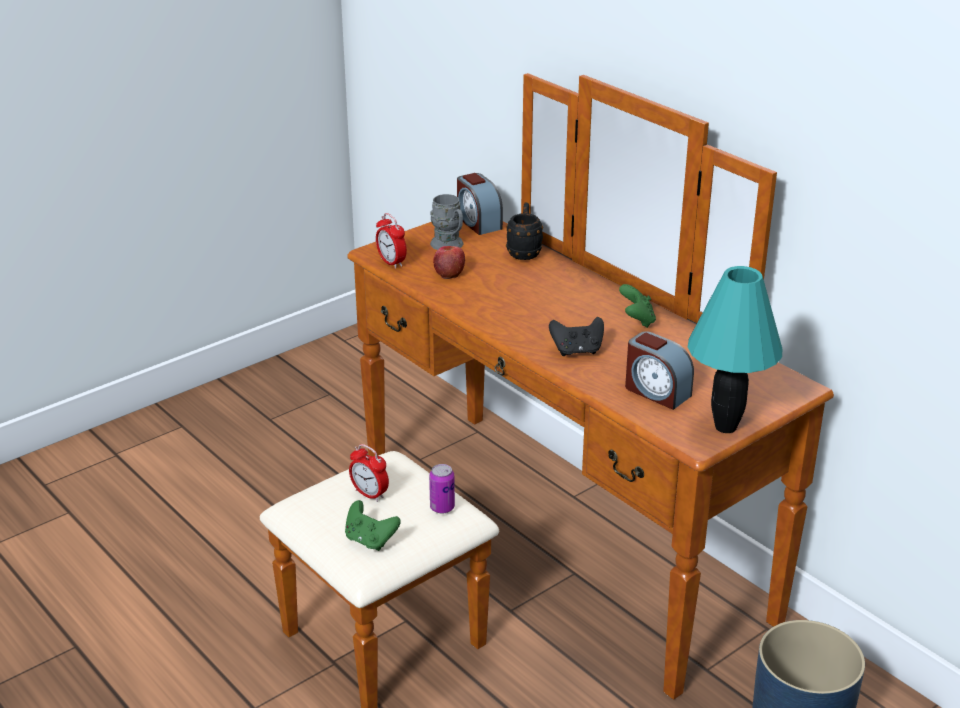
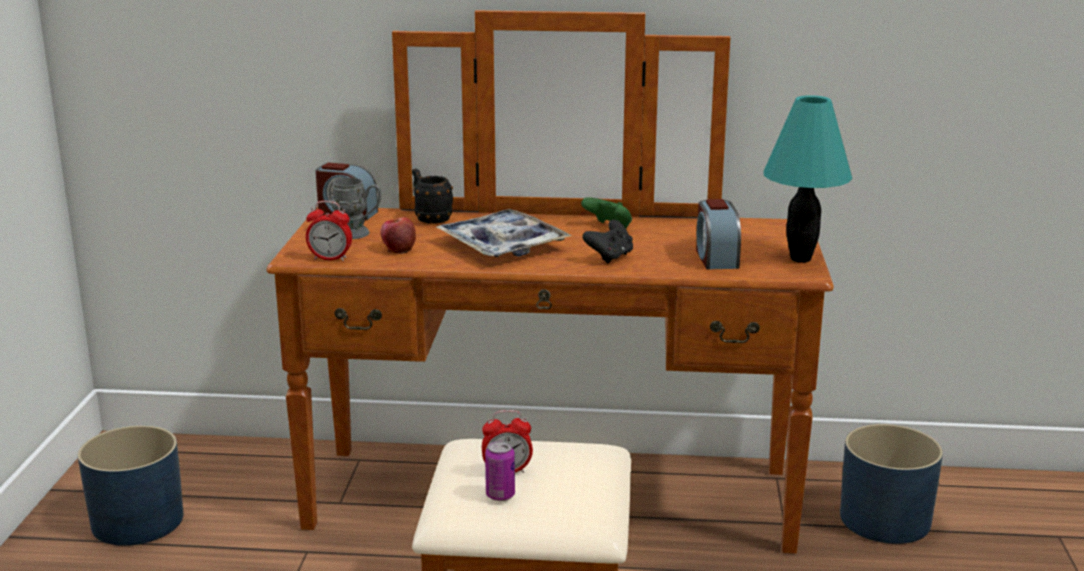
camera: 45 degrees left, 10 degrees down
green game controller [345,500,401,551] -> none
can [429,464,455,514] -> can moved to [485,441,515,501]
alarm clock [625,331,694,410] -> alarm clock turned 90 degrees clockwise [696,199,741,270]
none -> blue planter [78,425,183,546]
none -> tray [435,209,572,257]

